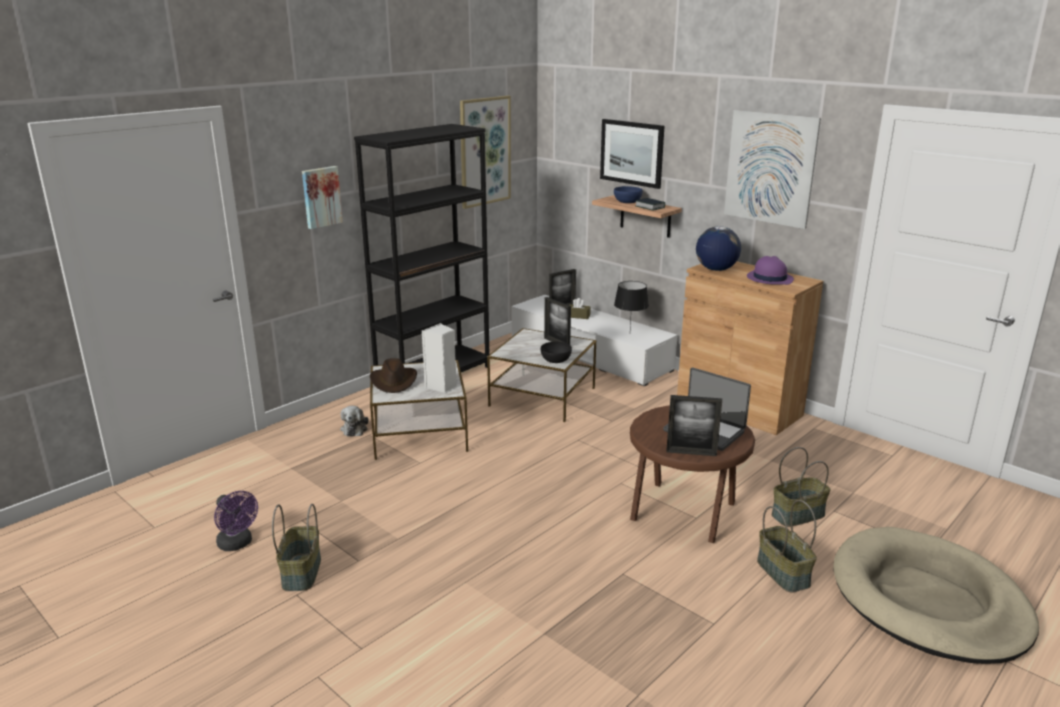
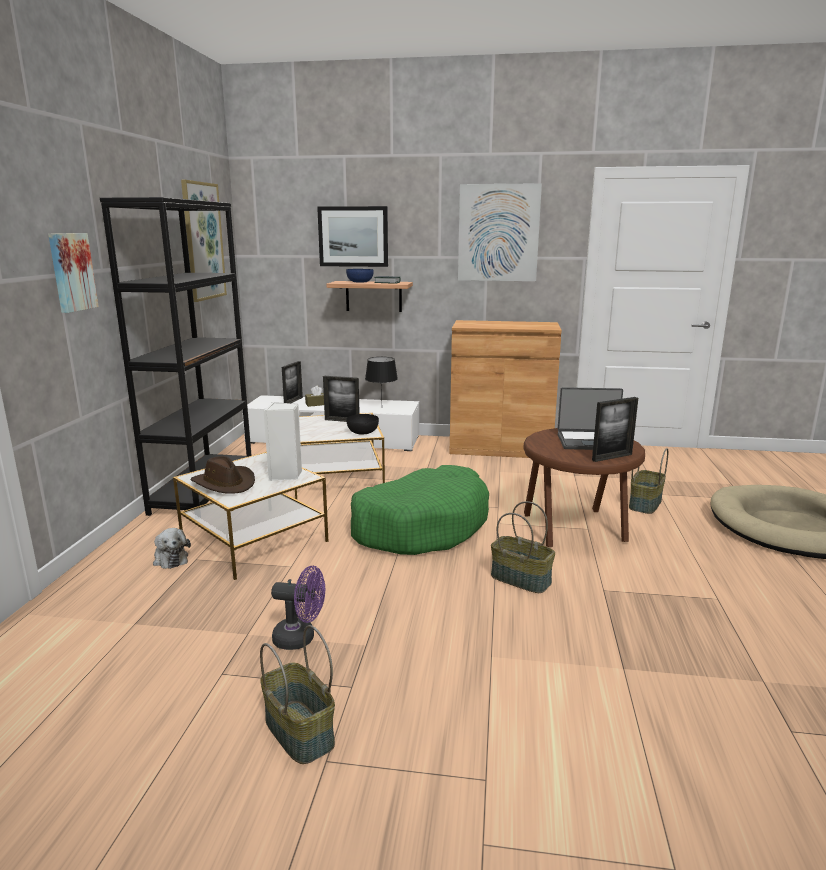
camera: 35 degrees left, 5 degrees down
purple fan [214,491,258,551] -> purple fan moved to [271,566,325,650]
globe [696,226,741,271] -> none
purple hat [747,256,794,285] -> none
basket [757,500,817,592] -> basket moved to [491,501,555,593]
none -> green dog bed [351,465,489,555]

